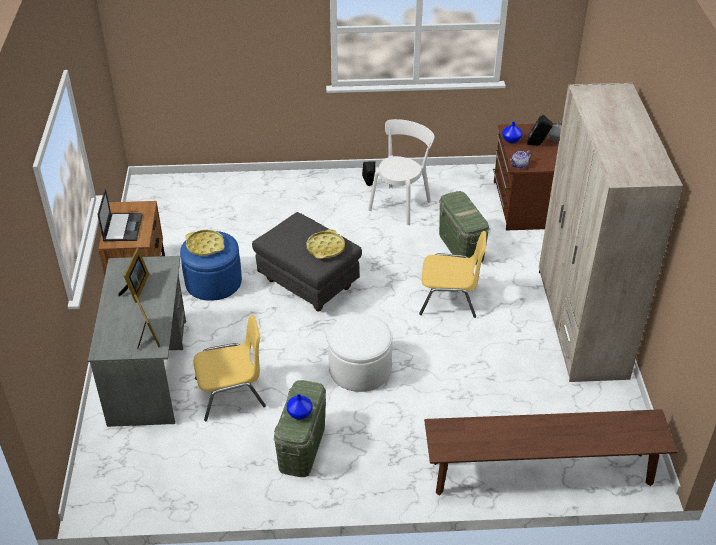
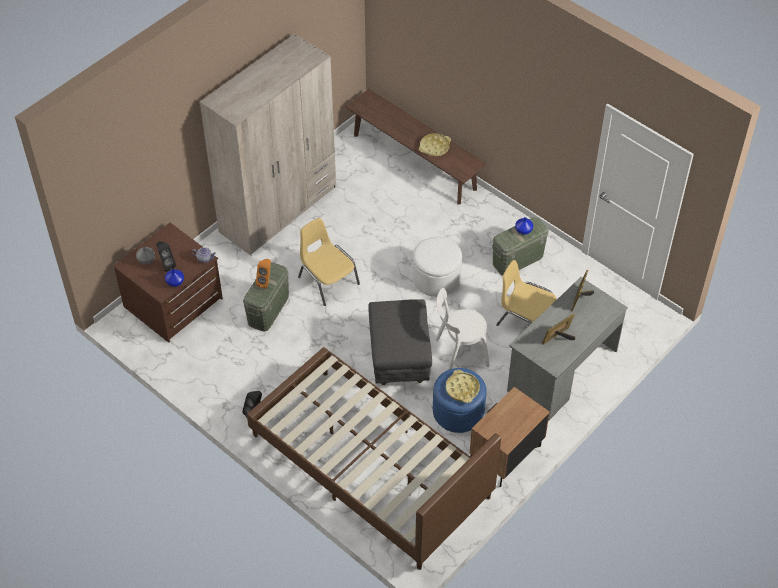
camera: 135 degrees left, 10 degrees up
laptop [97,188,143,241] -> none
yellow tray [307,229,345,259] -> yellow tray moved to [419,133,451,156]
white chair [368,119,434,225] -> white chair moved to [435,288,489,370]
none -> brown bed [247,347,501,570]
none -> orange speaker [256,259,271,289]

